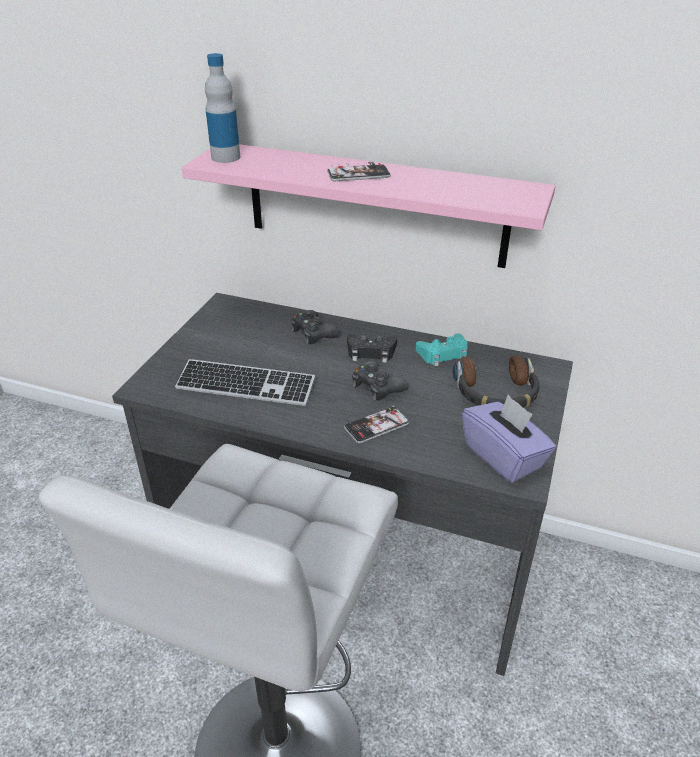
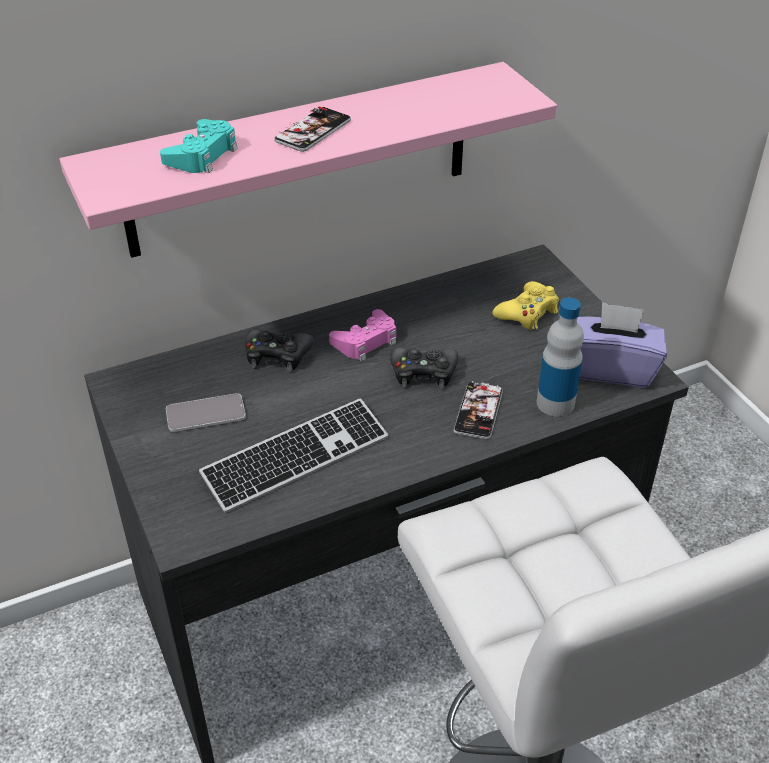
camera: 45 degrees left, 5 degrees up
bottle [205,53,240,163] -> bottle moved to [537,298,584,417]
black game controller [347,334,397,363] -> pink game controller [329,309,396,361]
turquoise game controller [416,333,468,367] -> turquoise game controller moved to [160,119,238,174]
headphones [453,355,540,408] -> yellow game controller [492,281,559,330]
none -> phone [166,393,246,432]

